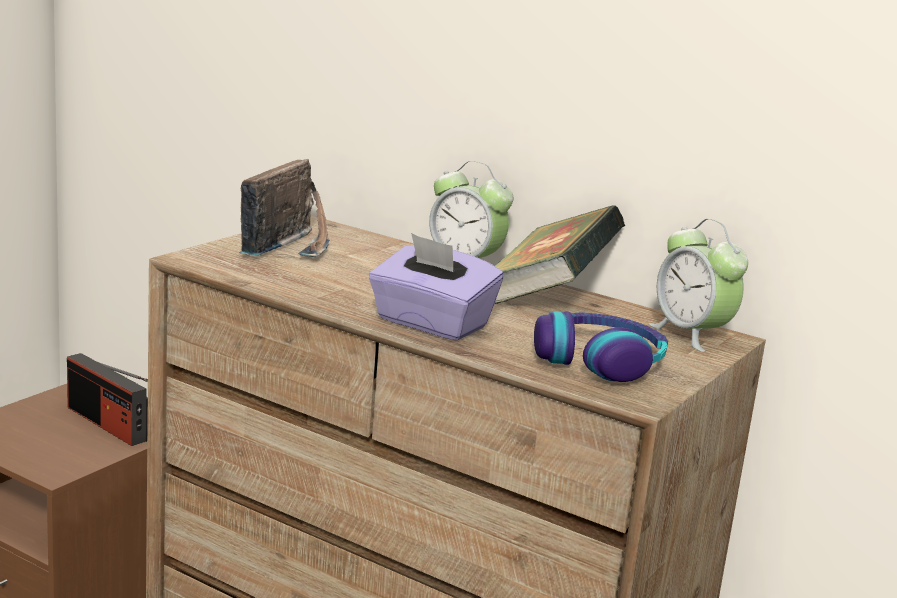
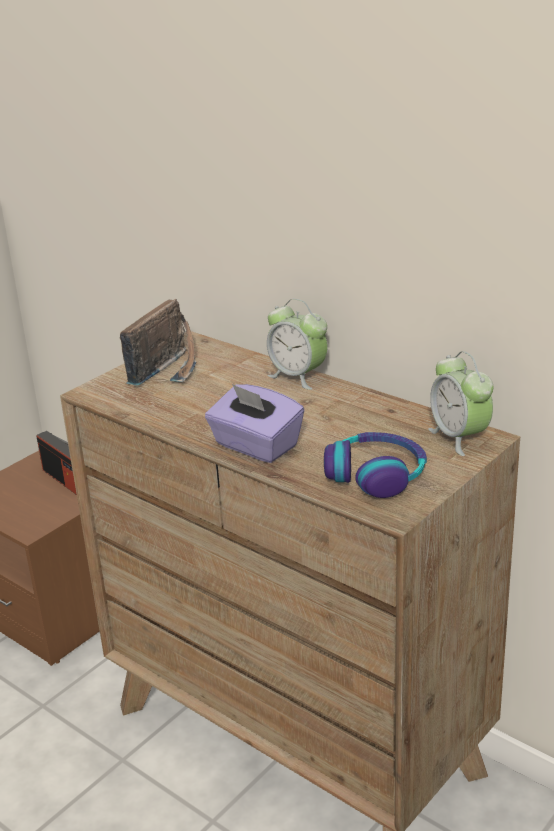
camera: 10 degrees right, 10 degrees up
book [494,205,625,305] -> none

